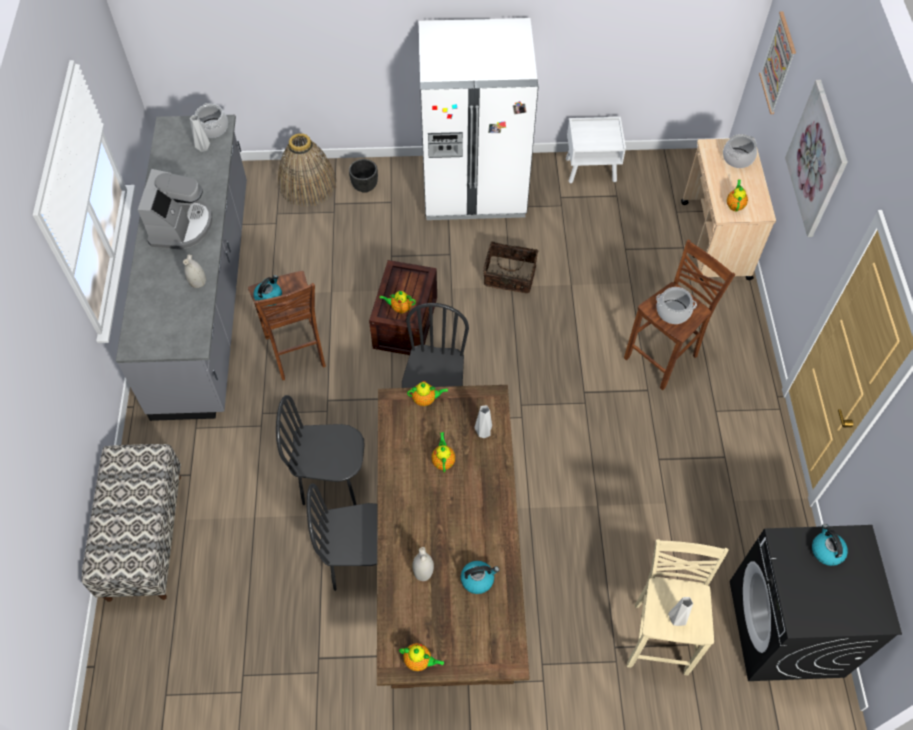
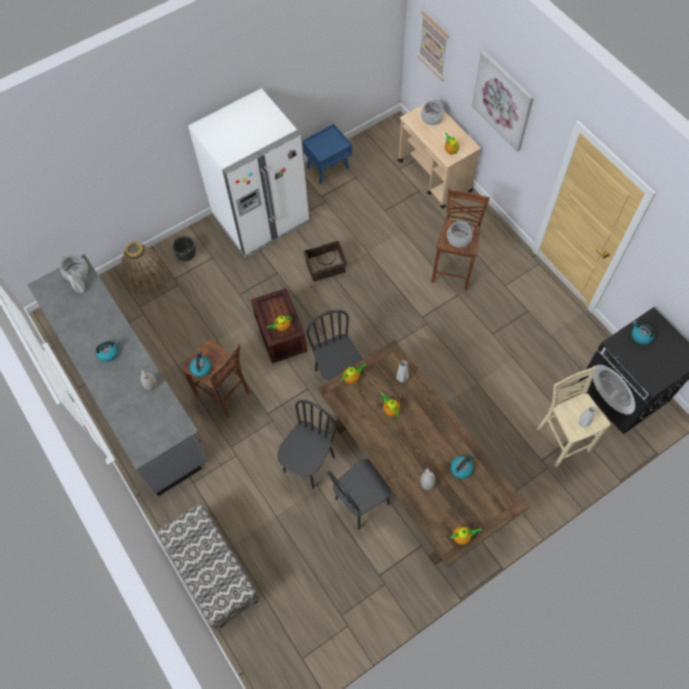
camera: 30 degrees left, 5 degrees up
coffee machine [138,169,212,249] -> kettle [96,341,119,362]
black chair [276,395,364,505] -> black chair turned 150 degrees clockwise [278,400,337,489]
white nightstand [566,117,626,183] -> blue nightstand [302,124,352,184]

